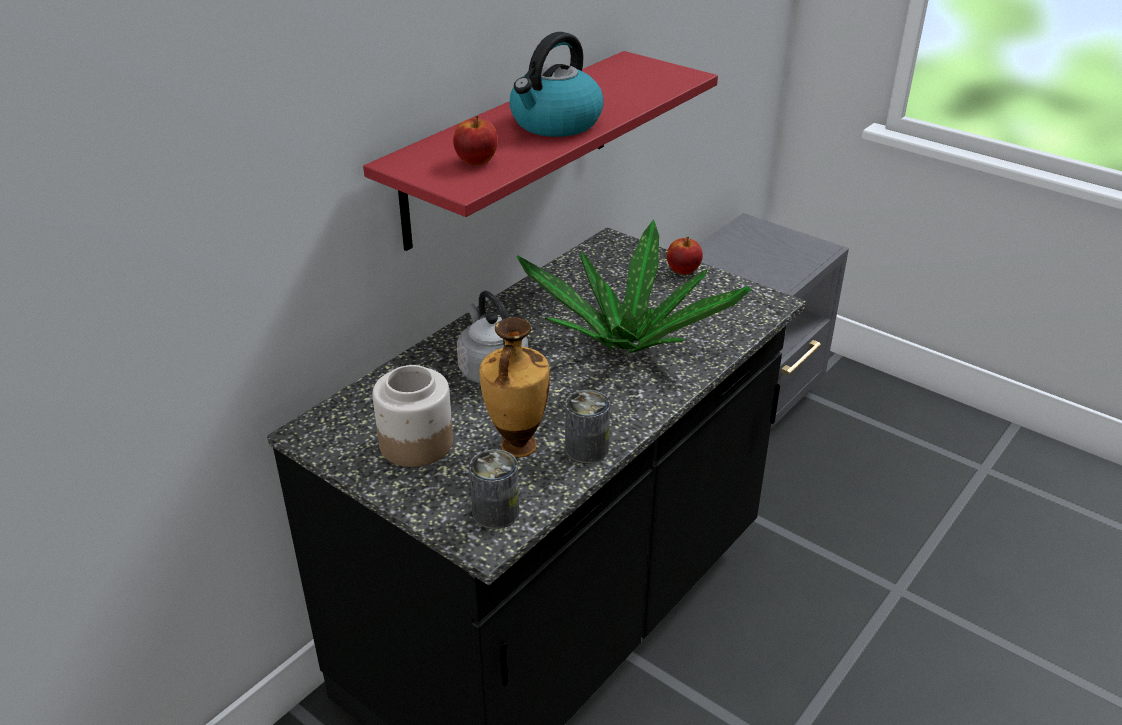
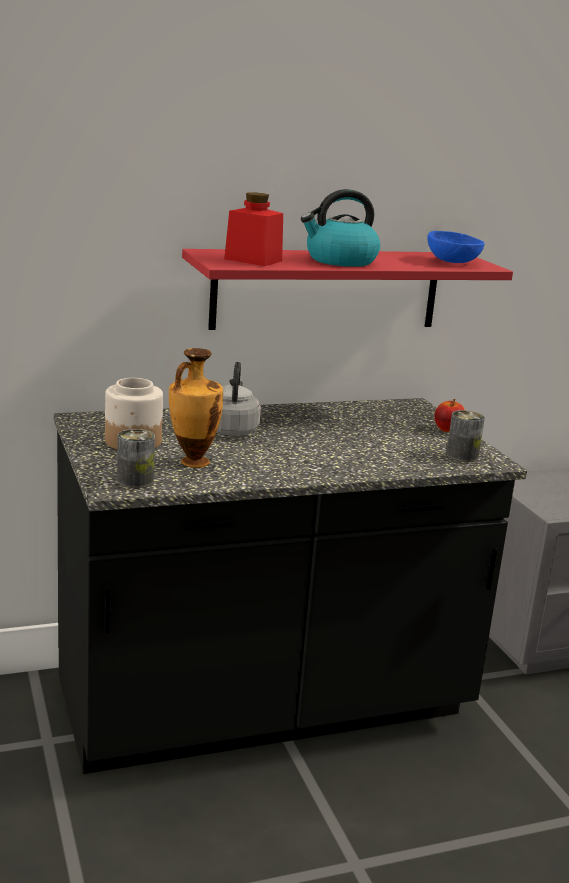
camera: 30 degrees right, 15 degrees down
apple [453,116,498,165] -> red jar [224,192,283,266]
potted plant [517,219,751,353] -> none
can [565,390,610,464] -> can moved to [446,410,485,462]
none -> blue bowl [428,231,485,263]

